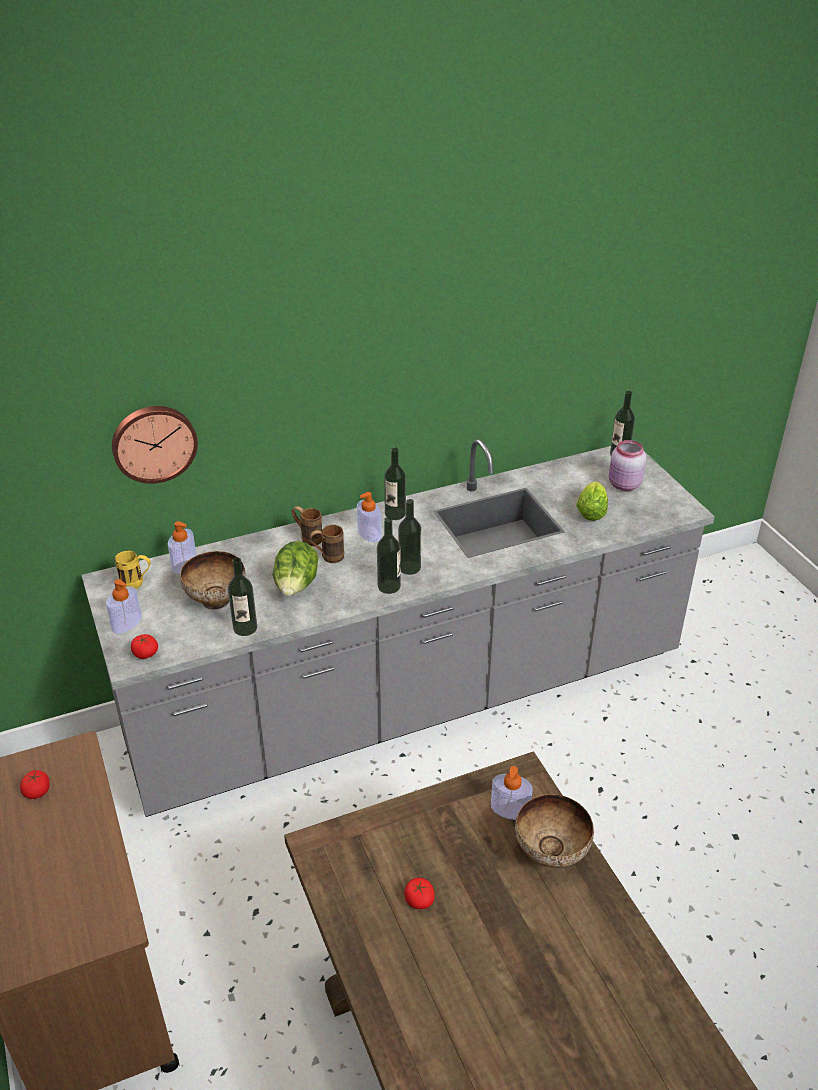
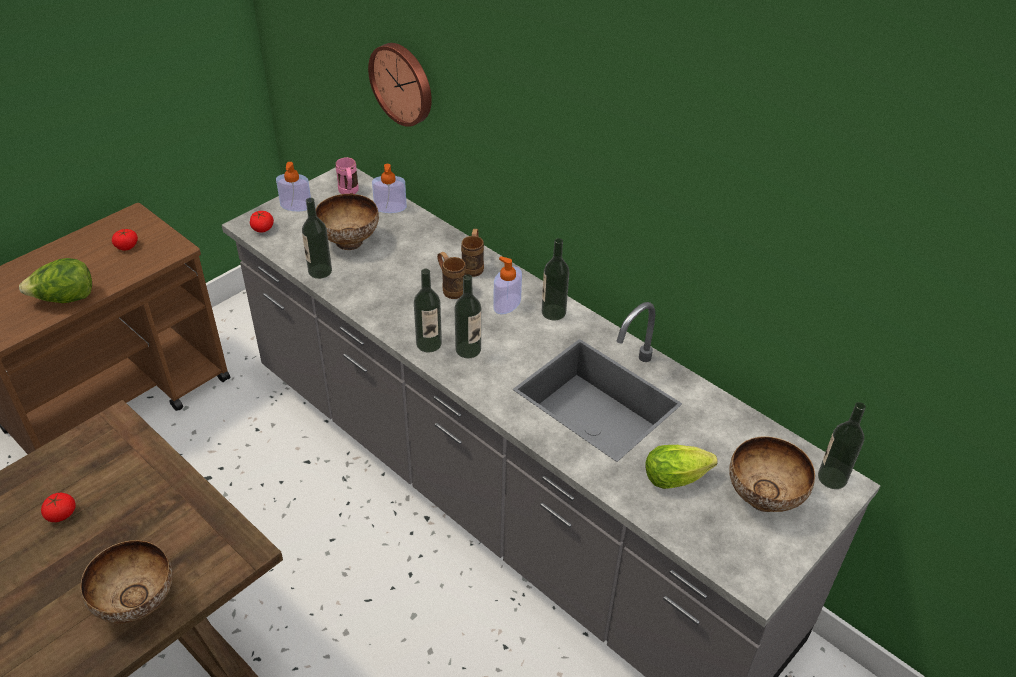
camera: 65 degrees right, 5 degrees up
yellow mug [115,551,151,589] -> pink mug [336,157,359,194]
lettuce [273,541,319,596] -> lettuce moved to [19,258,92,303]
soap dispenser [491,766,533,820] -> none
pink jar [609,440,646,491] -> bowl [729,436,815,512]

